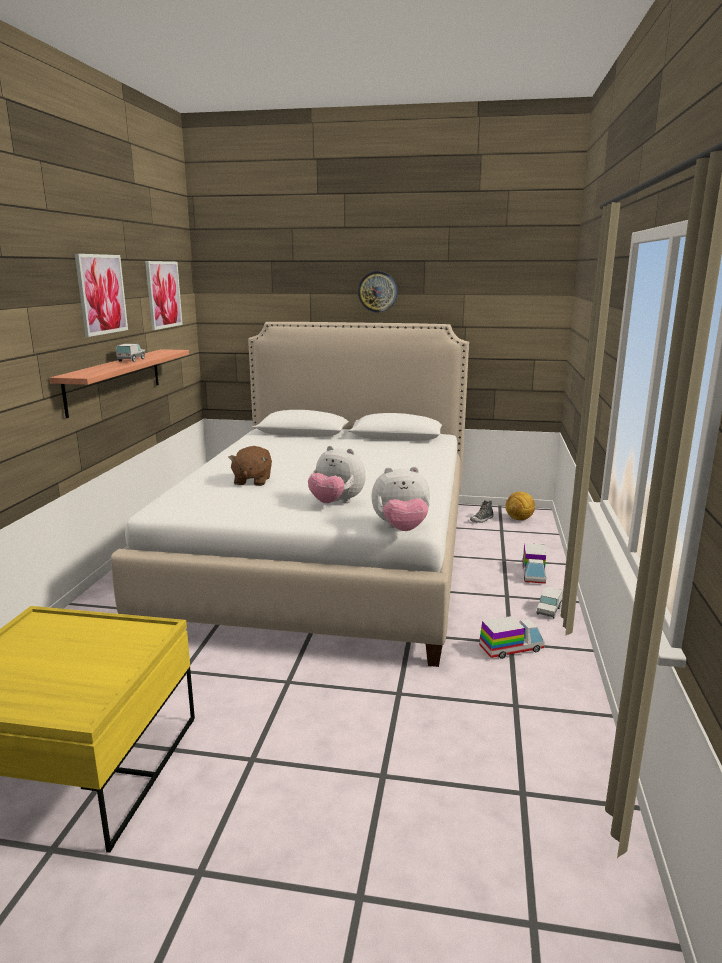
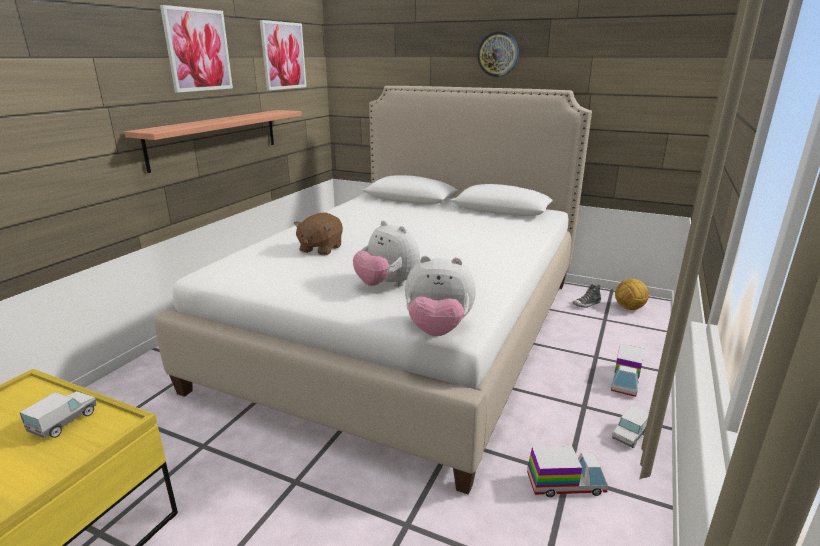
camera: 15 degrees right, 5 degrees up
toy truck [115,344,145,362] -> toy truck moved to [19,391,97,438]

